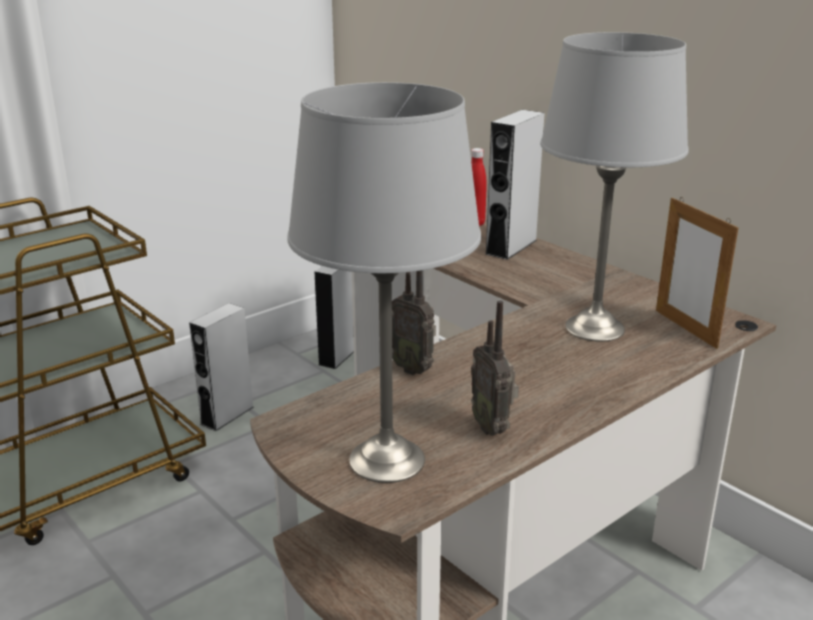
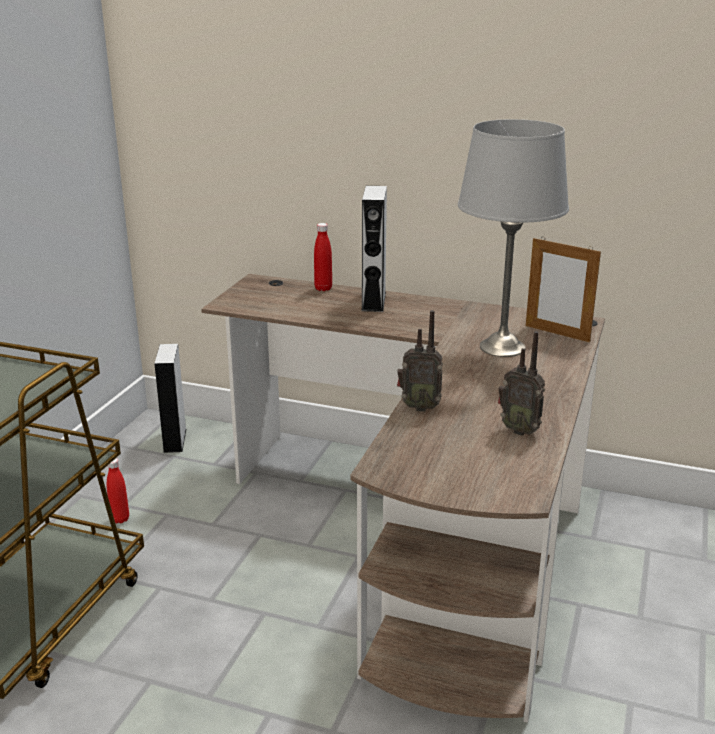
camera: 30 degrees left, 0 degrees up
grey speaker [189,303,254,431] -> red bottle [107,458,129,523]
grey table lamp [287,82,481,483] -> none

